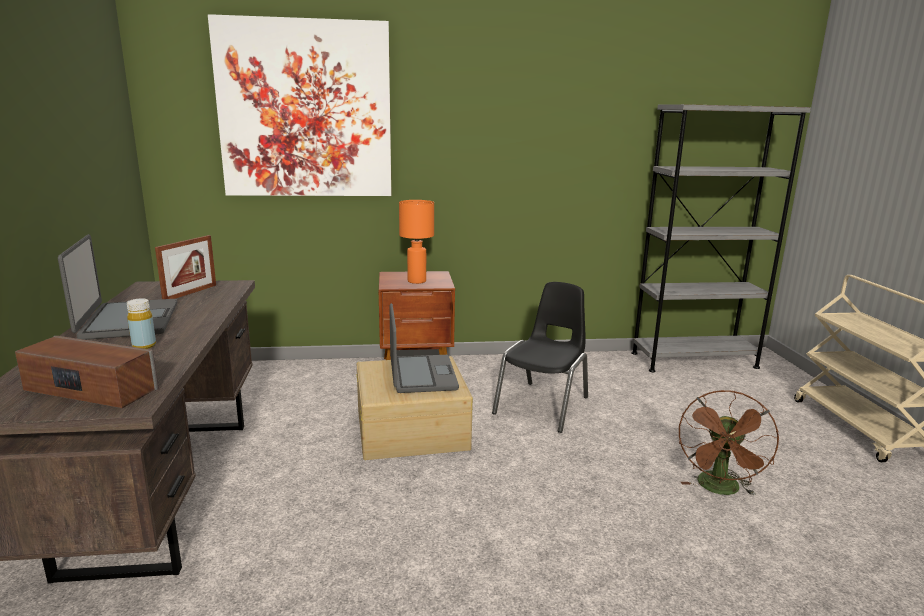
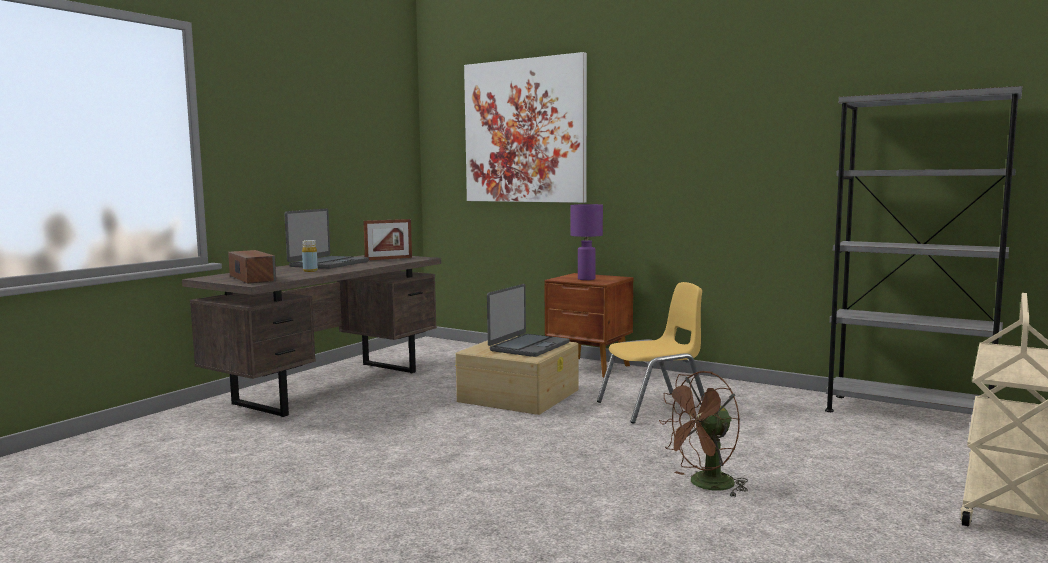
camera: 40 degrees right, 10 degrees down
orange table lamp [399,200,434,284] -> purple table lamp [571,204,603,280]
black chair [492,282,588,433] -> yellow chair [597,282,705,424]

